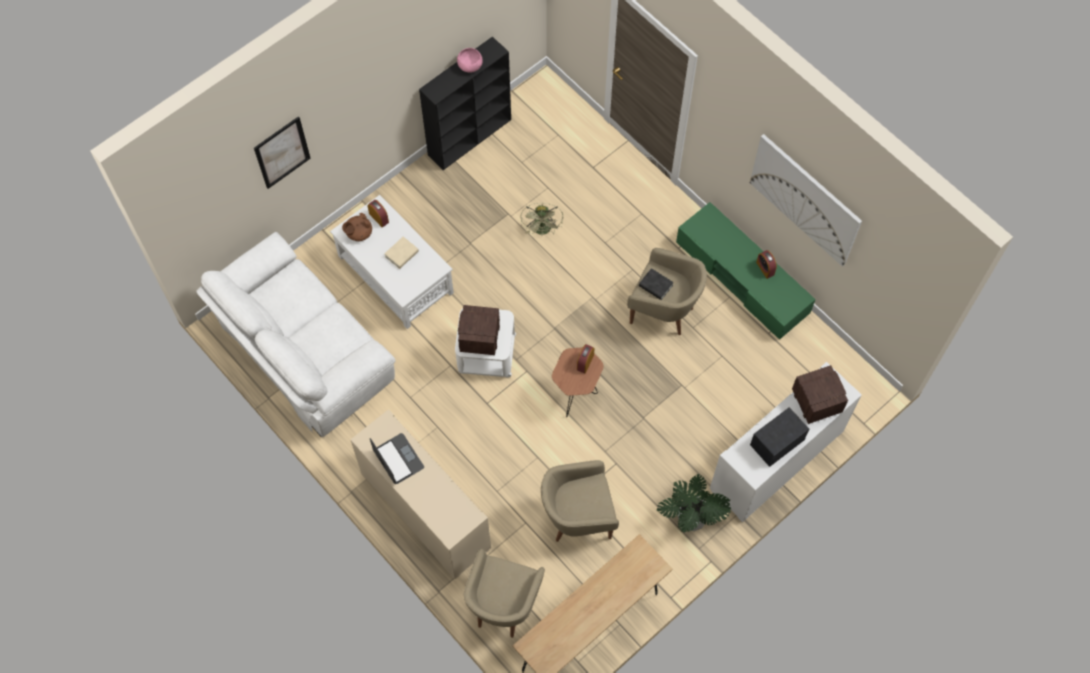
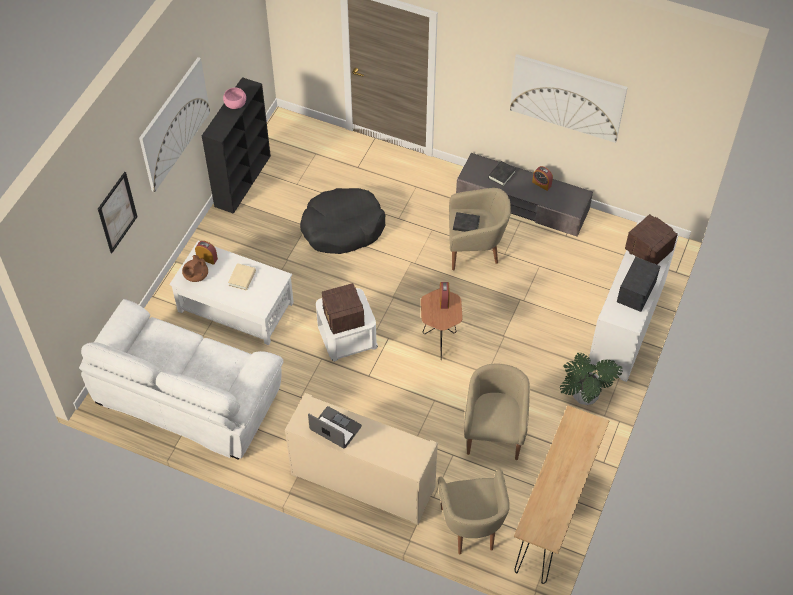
camera: 25 degrees left, 10 degrees down
green fan [520,203,563,236] -> black dog bed [300,188,386,254]
beige armchair [541,460,619,542] -> beige armchair turned 135 degrees clockwise [464,364,530,460]
green tv stand [676,202,816,340] -> grey tv stand [456,153,593,236]
none -> picture [139,57,210,192]
none -> black book [488,161,516,187]

